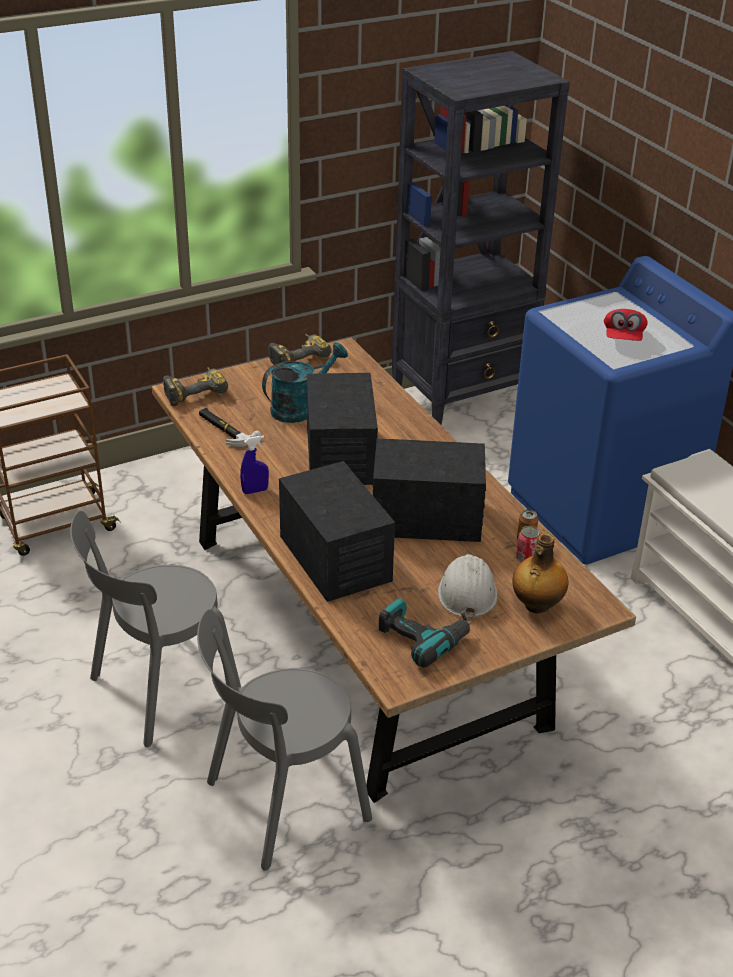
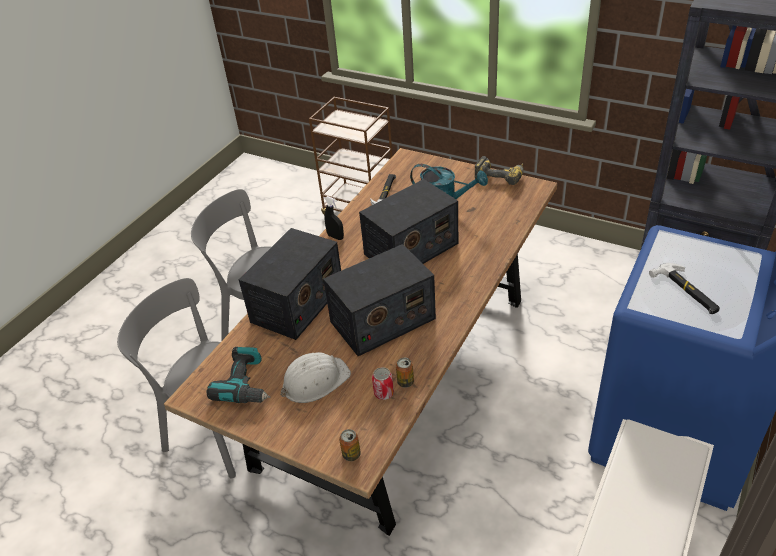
camera: 60 degrees right, 5 degrees up
power drill [163,367,228,406] -> none
blue spray bottle [240,435,269,494] -> black spray bottle [324,196,344,240]
radio [373,438,486,542] -> radio turned 90 degrees clockwise [323,244,436,356]
bottle [512,533,568,613] -> none
red cap [604,309,648,341] -> hammer [649,263,720,314]
none -> can [339,429,361,461]

